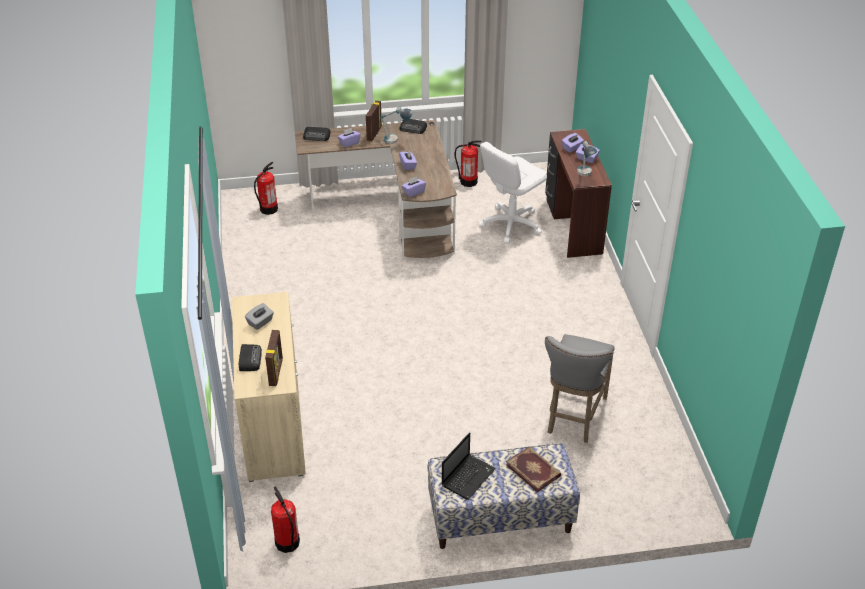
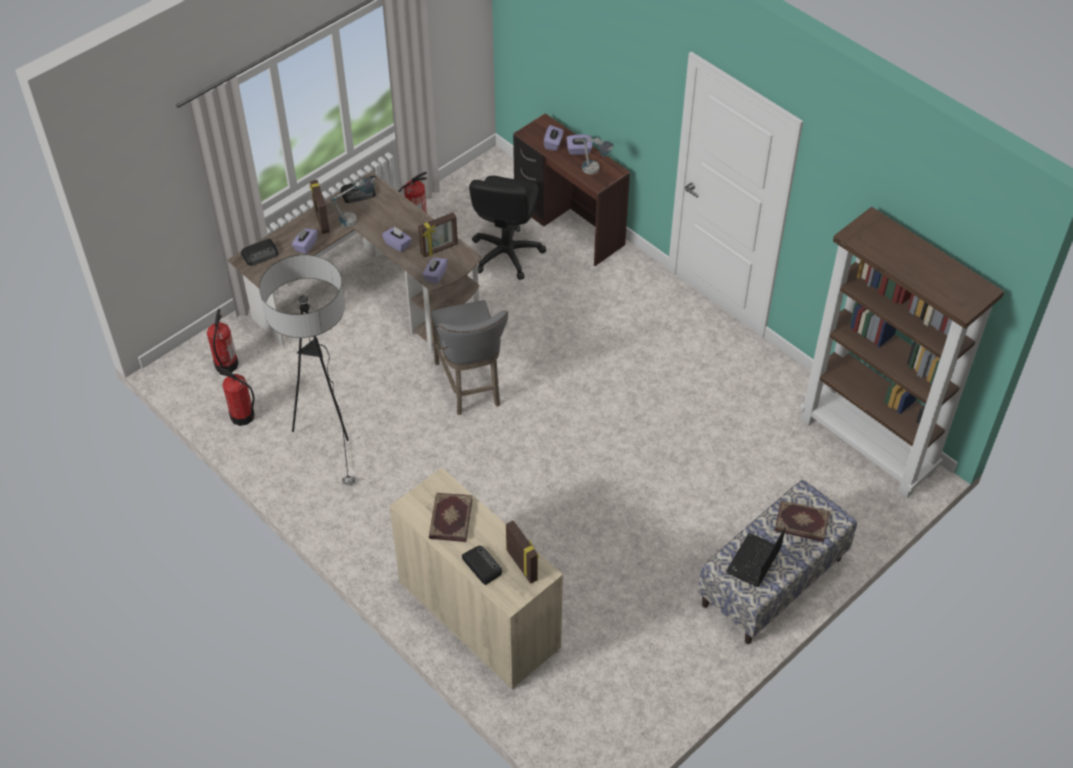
camera: 35 degrees left, 10 degrees up
grey tissue box [245,303,274,330] -> book [429,493,472,542]
fire extinguisher [271,486,300,553] -> fire extinguisher moved to [218,367,255,426]
laptop [441,432,496,500] -> laptop turned 150 degrees counterclockwise [726,527,786,587]
white office chair [479,142,547,243] -> black office chair [469,176,546,280]
grey stool [545,334,615,443] -> grey stool moved to [430,300,508,415]
none -> floor lamp [259,255,355,485]
none -> picture frame [418,212,458,257]
none -> brown bookcase [799,207,1004,498]

